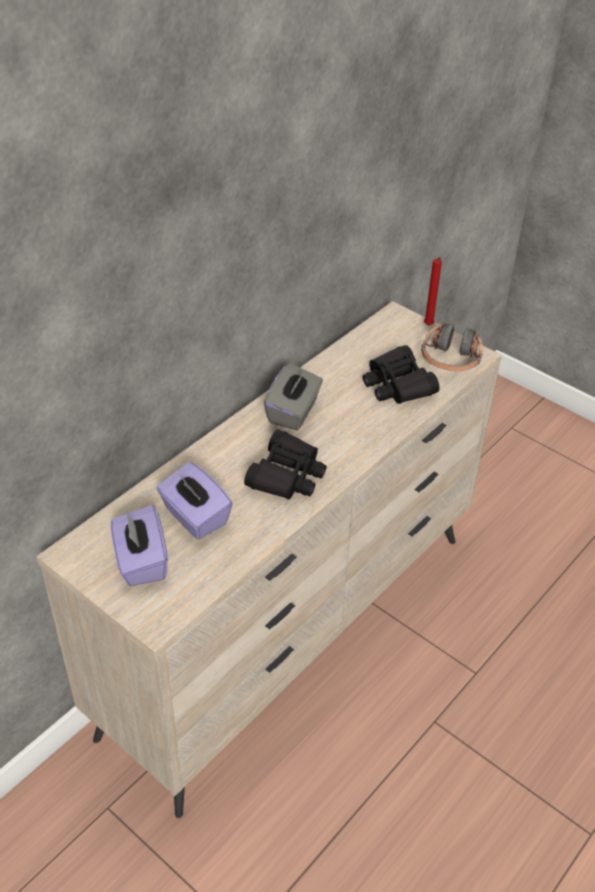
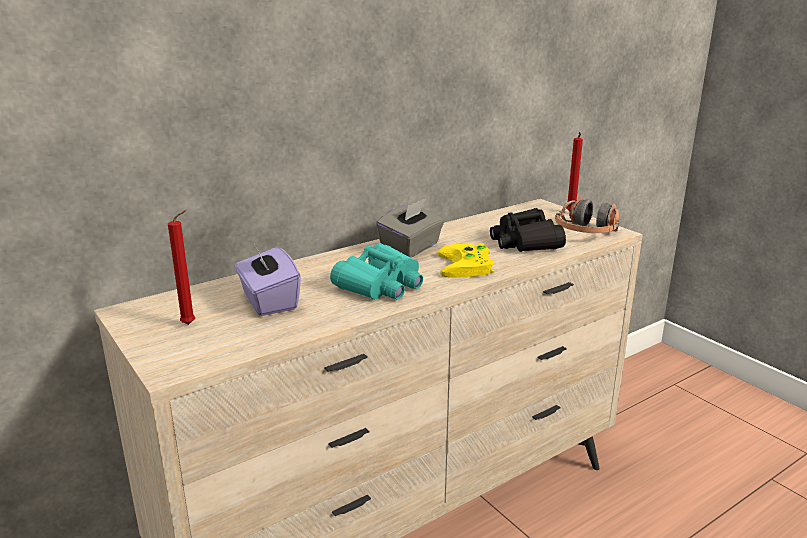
camera: 15 degrees right, 20 degrees down
purple tissue box [111,505,168,586] -> red candle [168,210,195,325]
black binoculars [244,430,327,500] -> turquoise binoculars [330,243,423,300]
none -> yellow game controller [438,243,493,278]

